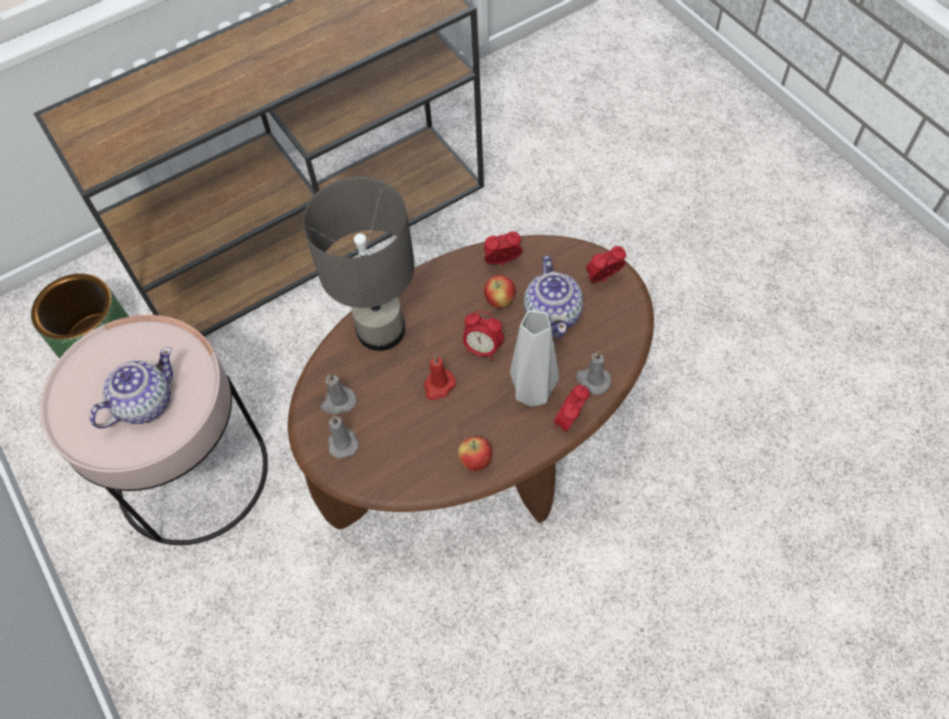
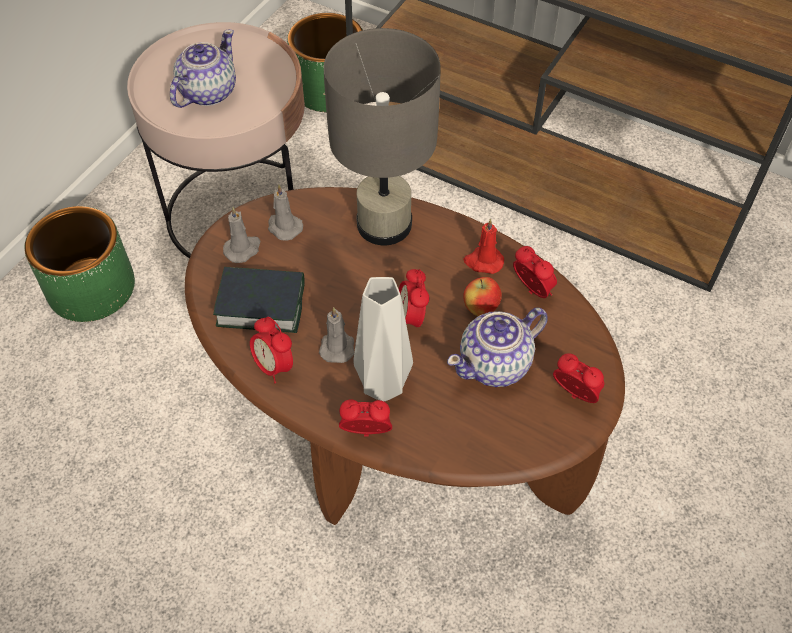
camera: 60 degrees right, 5 degrees down
teapot [89,347,173,429] -> teapot turned 75 degrees counterclockwise [170,29,236,108]
red candle [424,355,456,400] -> red candle moved to [463,218,504,274]
apple [458,437,492,471] -> alarm clock [250,317,293,384]
grey candle [576,351,611,395] -> grey candle moved to [319,307,354,363]
none -> green planter [24,206,135,322]
none -> book [213,267,305,333]

